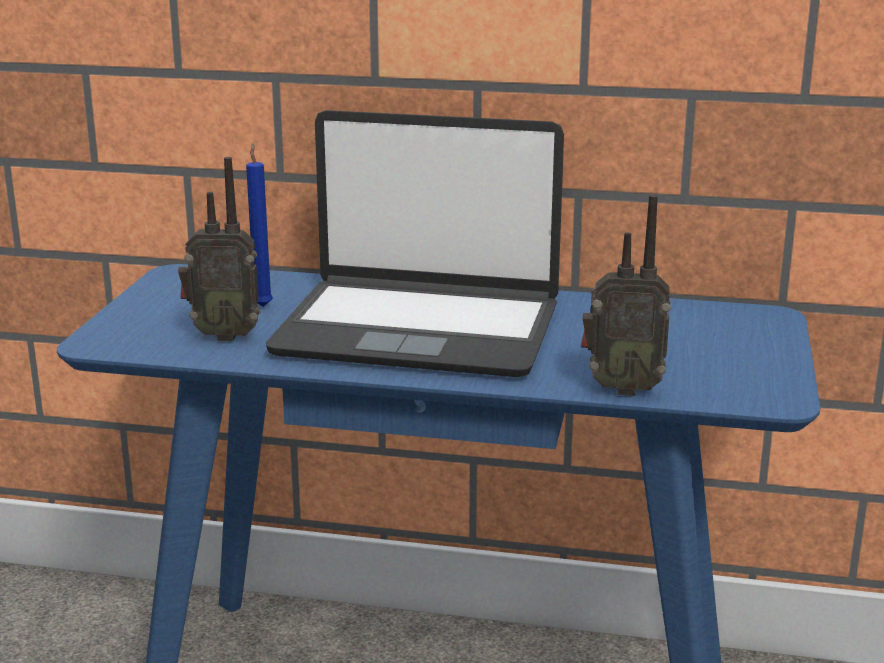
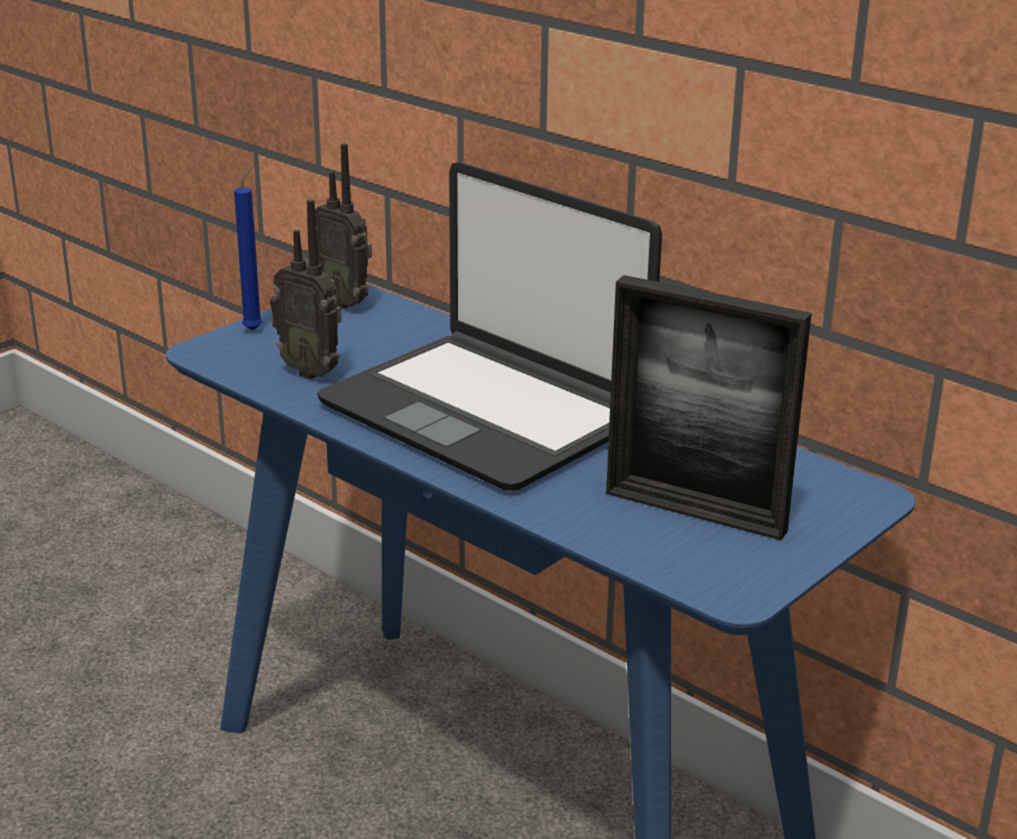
camera: 30 degrees right, 5 degrees up
blue candle [246,143,273,307] -> blue candle moved to [234,168,262,330]
radio [581,195,671,396] -> radio moved to [315,143,372,309]
none -> picture frame [606,275,812,540]

